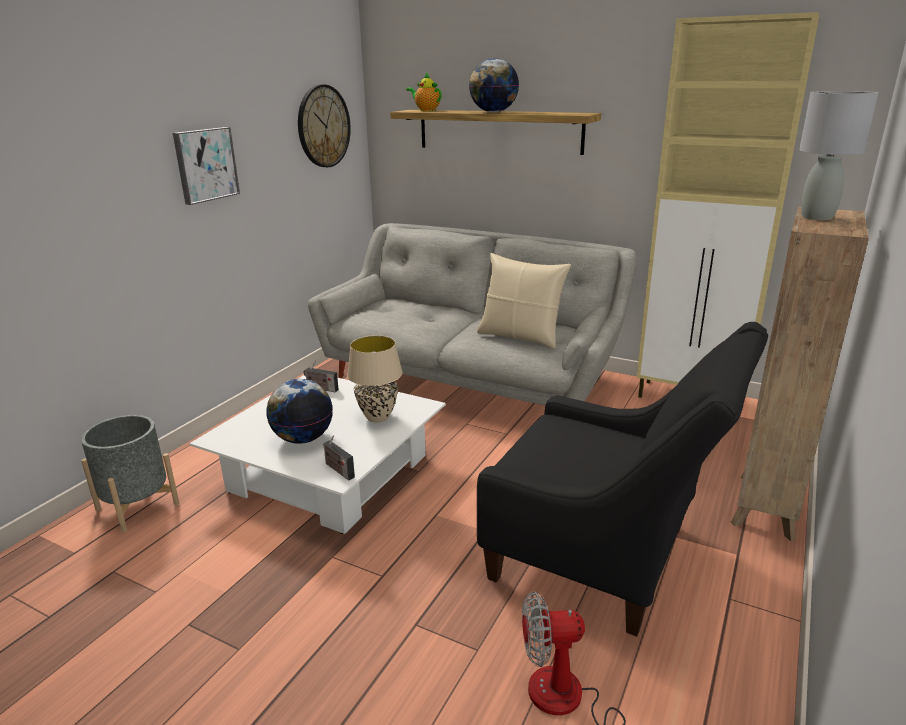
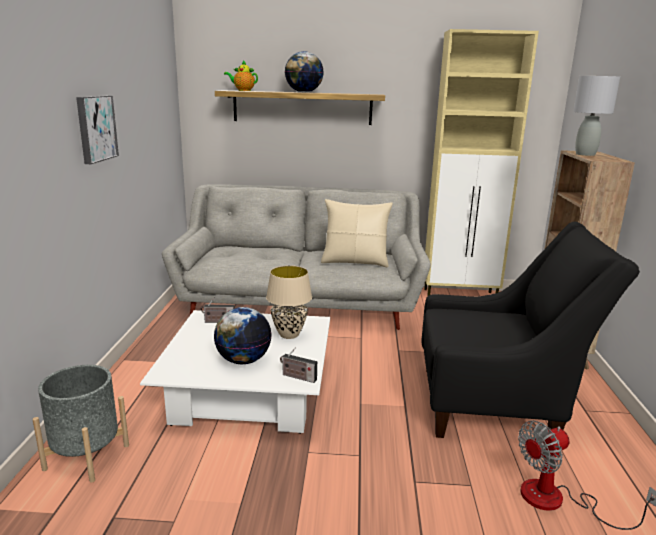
camera: 25 degrees left, 5 degrees down
wall clock [298,84,351,167] -> none

